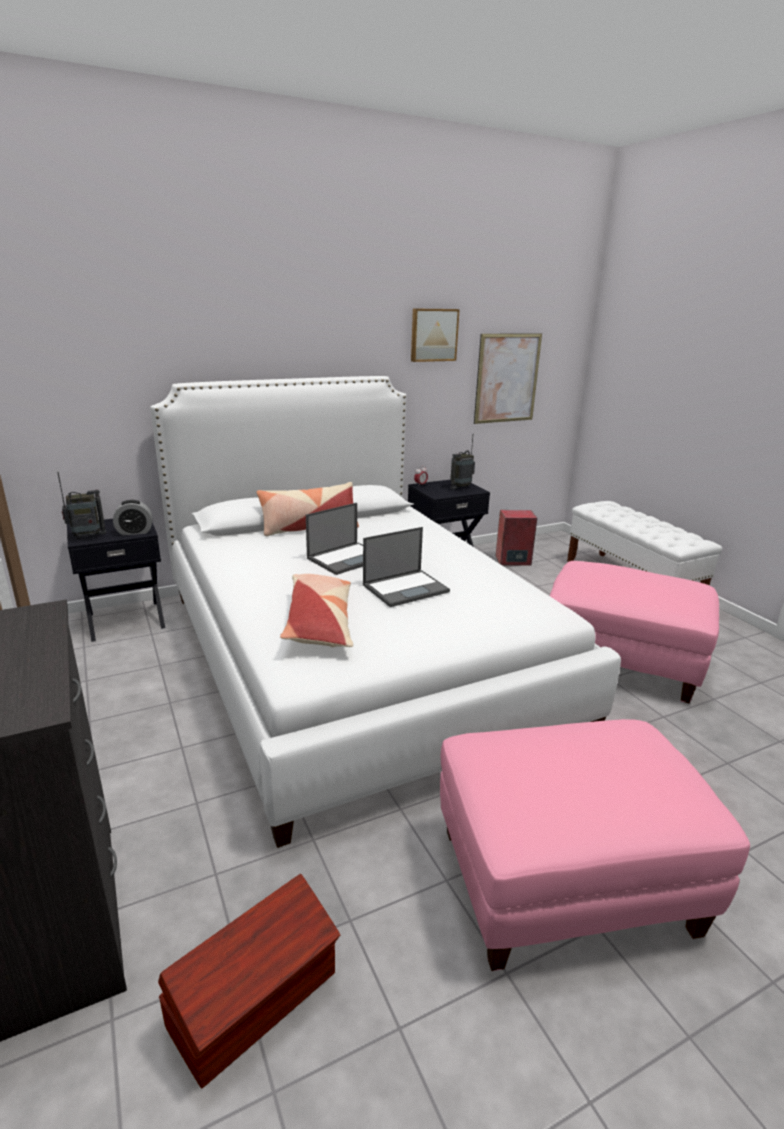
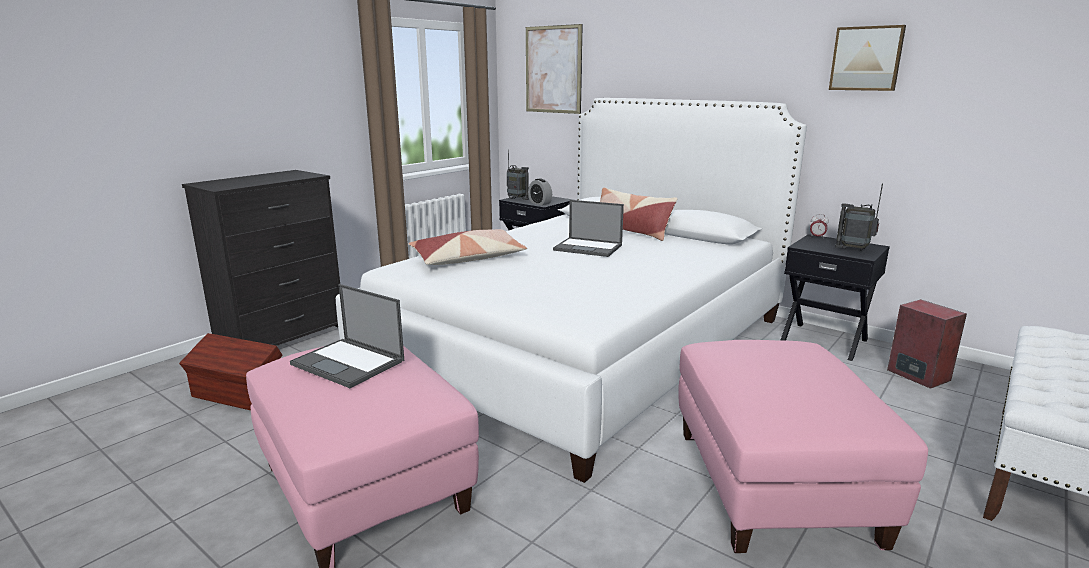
camera: 65 degrees right, 5 degrees down
laptop [363,527,450,607] -> laptop moved to [290,284,404,388]
picture [474,333,542,424] -> picture moved to [526,24,583,114]

